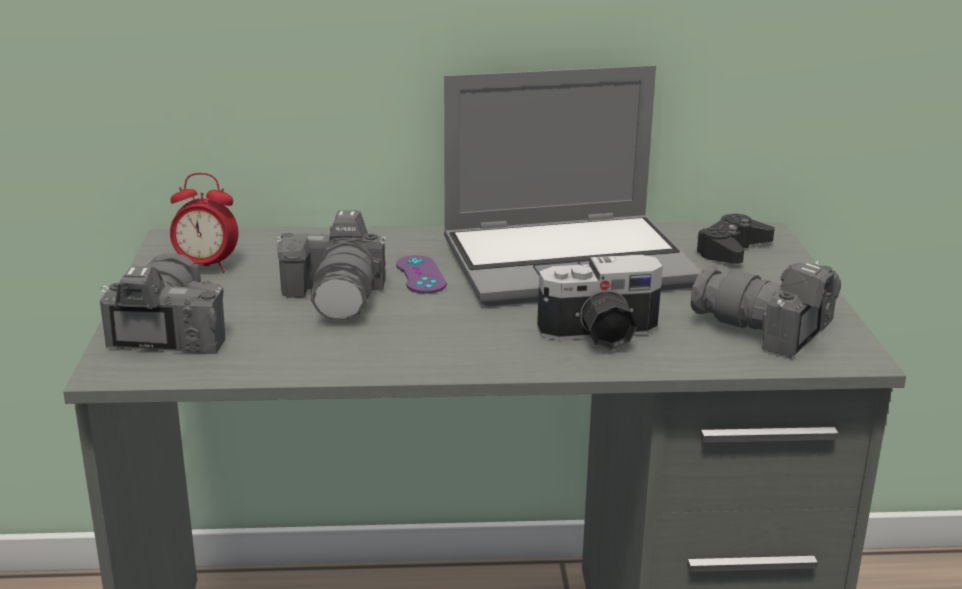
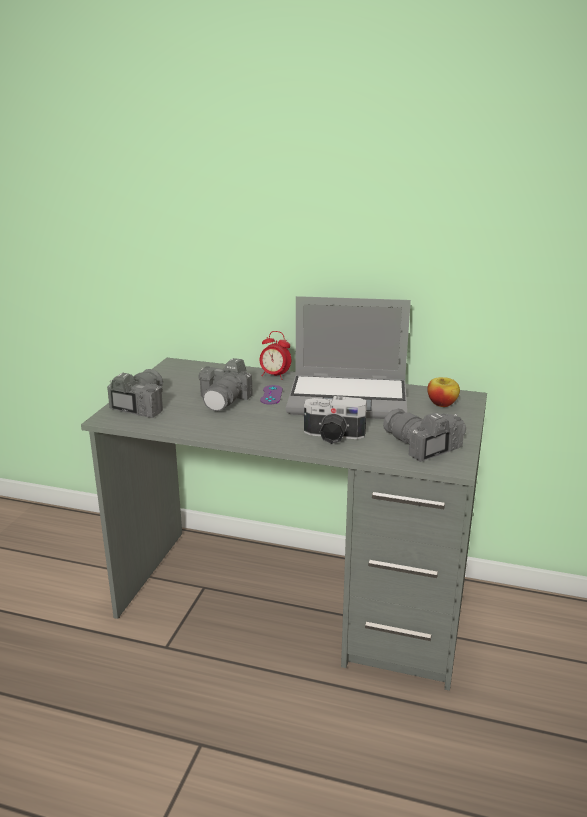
camera: 20 degrees right, 0 degrees up
alarm clock [170,173,238,273] -> alarm clock moved to [260,331,291,380]
black game controller [695,214,775,264] -> apple [427,377,460,407]

